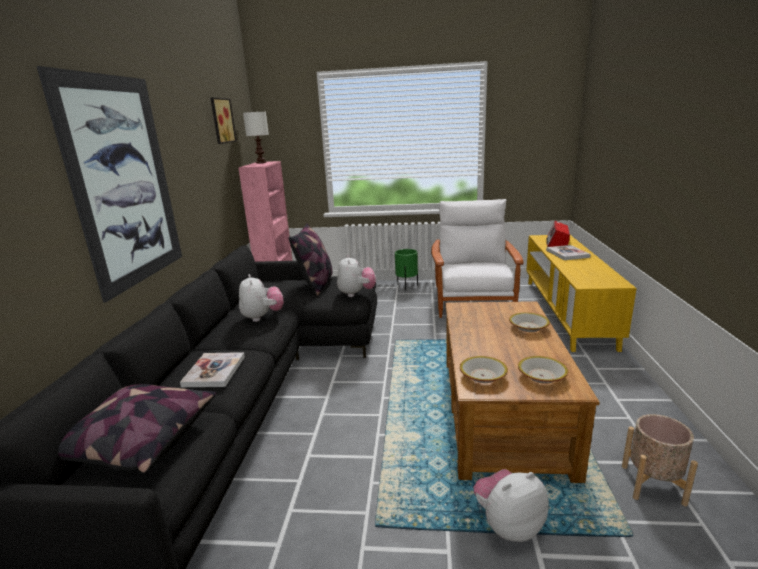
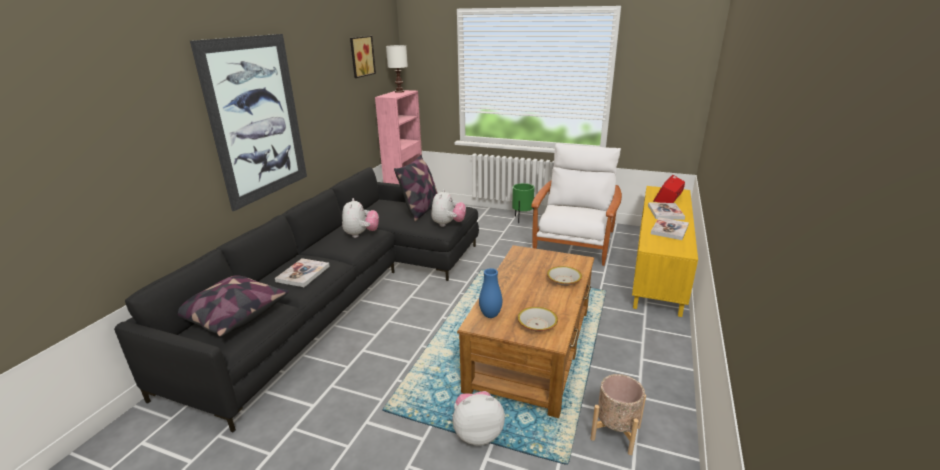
camera: 15 degrees right, 5 degrees up
bowl [460,356,508,383] -> blue vase [479,268,502,318]
none -> book [651,217,689,240]

